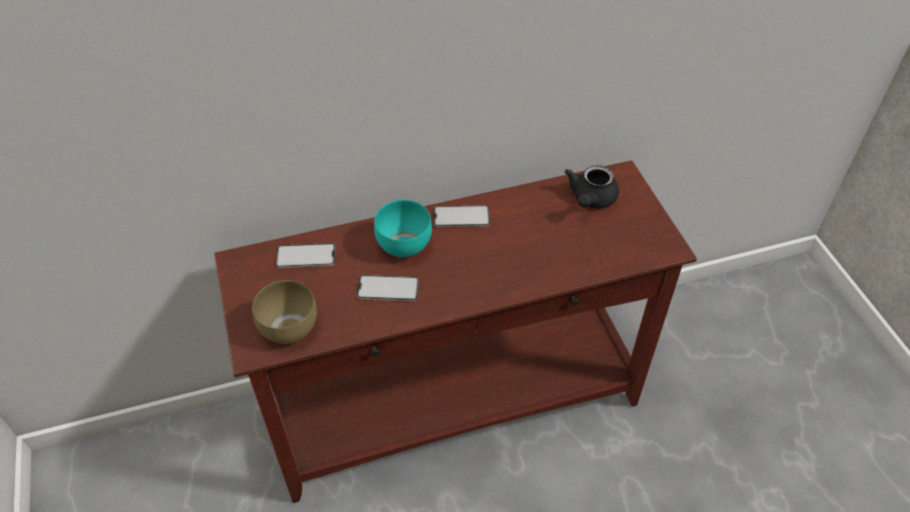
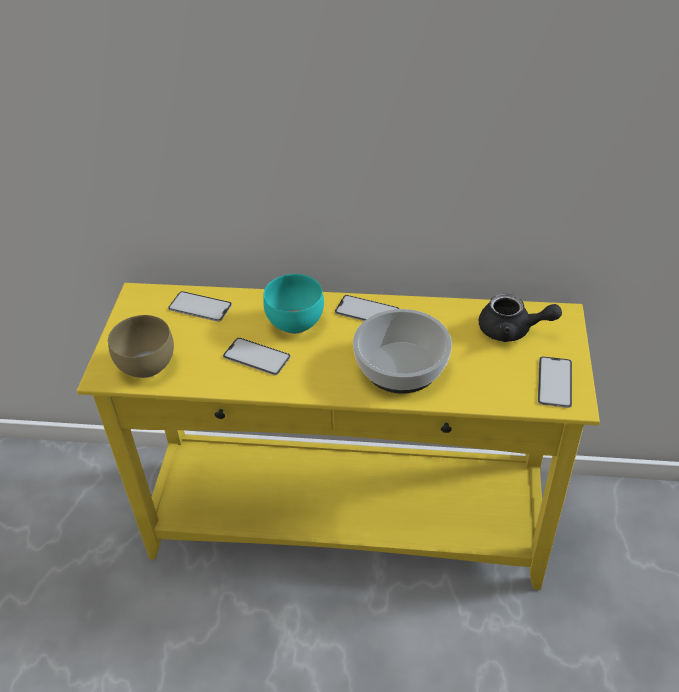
camera: 25 degrees right, 5 degrees down
brown console table [214,160,697,503] -> yellow console table [77,283,600,590]
black teapot [564,165,619,208] -> black teapot turned 120 degrees counterclockwise [479,294,562,342]
none -> bowl [353,309,452,394]
none -> phone [538,356,572,408]

